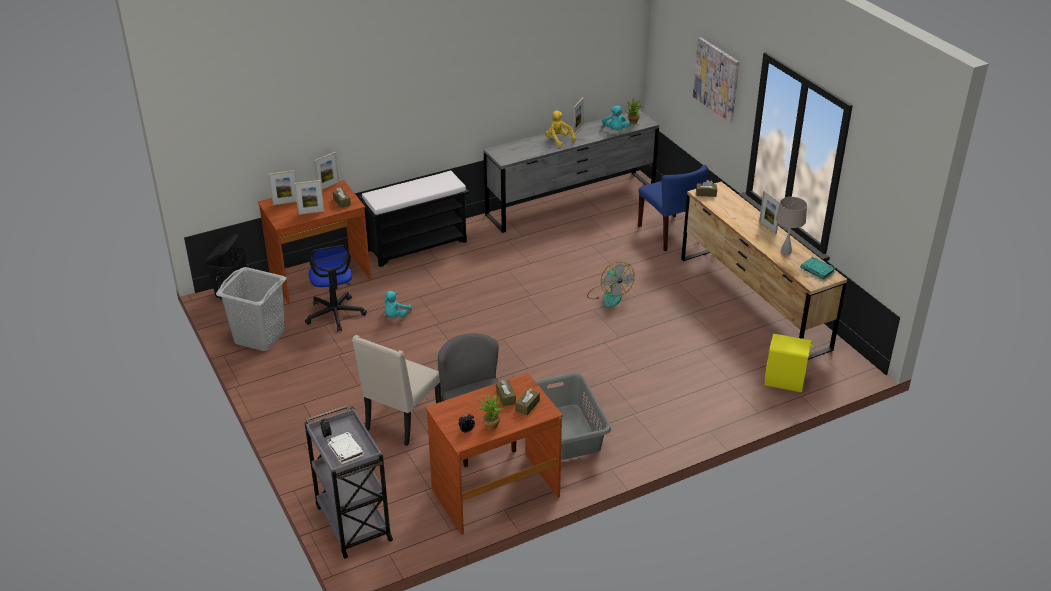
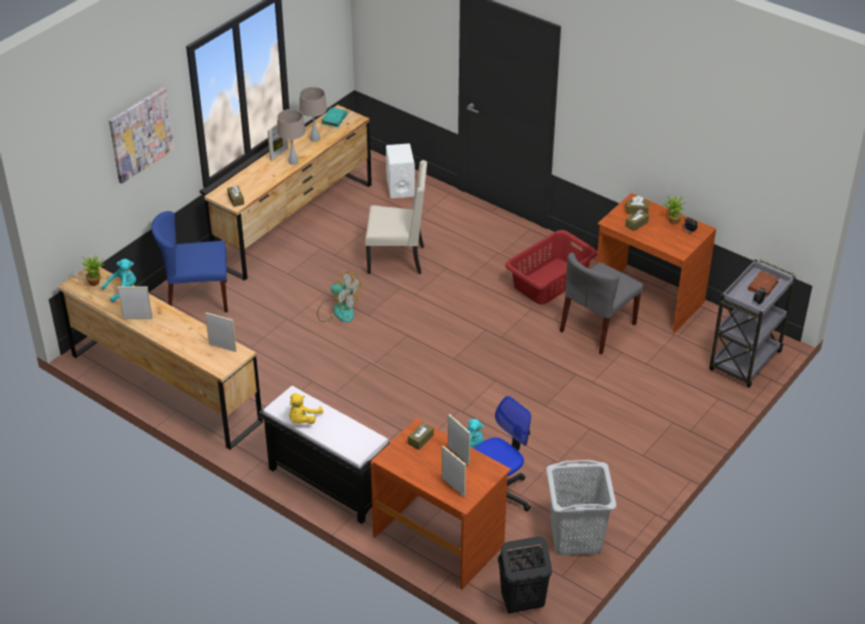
camera: 115 degrees left, 5 degrees up
picture frame [314,152,339,190] -> picture frame moved to [205,312,237,352]
white book [327,432,364,464] -> brown book [748,271,779,297]
beige chair [352,335,441,446] -> beige chair moved to [365,160,427,274]
grey dresser [484,110,659,233] -> brown dresser [58,267,263,450]
grey laundry basket [535,373,611,460] -> red laundry basket [505,230,597,305]
yellow plush toy [545,111,576,147] -> yellow plush toy moved to [289,393,323,424]
fan [587,262,635,307] -> fan turned 75 degrees clockwise [317,271,361,322]
blue chair [638,165,708,251] -> blue chair turned 135 degrees counterclockwise [151,211,228,312]
yellow speaker [764,334,813,392] -> white speaker [386,143,415,198]
none -> beige table lamp [277,109,306,165]

